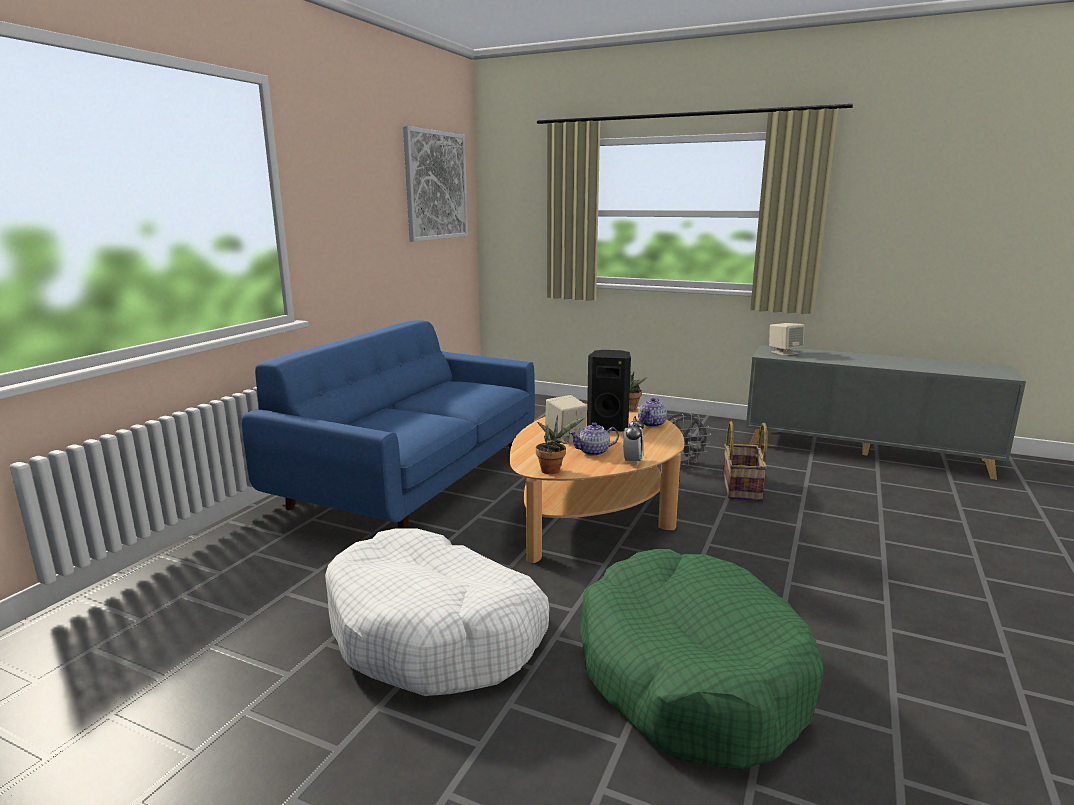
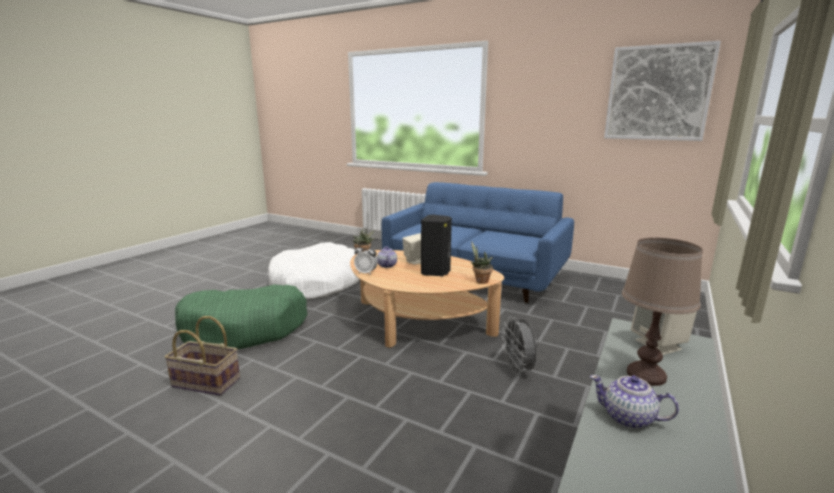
camera: 95 degrees right, 0 degrees up
teapot [638,398,667,427] -> teapot moved to [590,375,679,429]
basket [723,421,768,501] -> basket moved to [164,316,240,396]
none -> brown table lamp [622,238,703,386]

